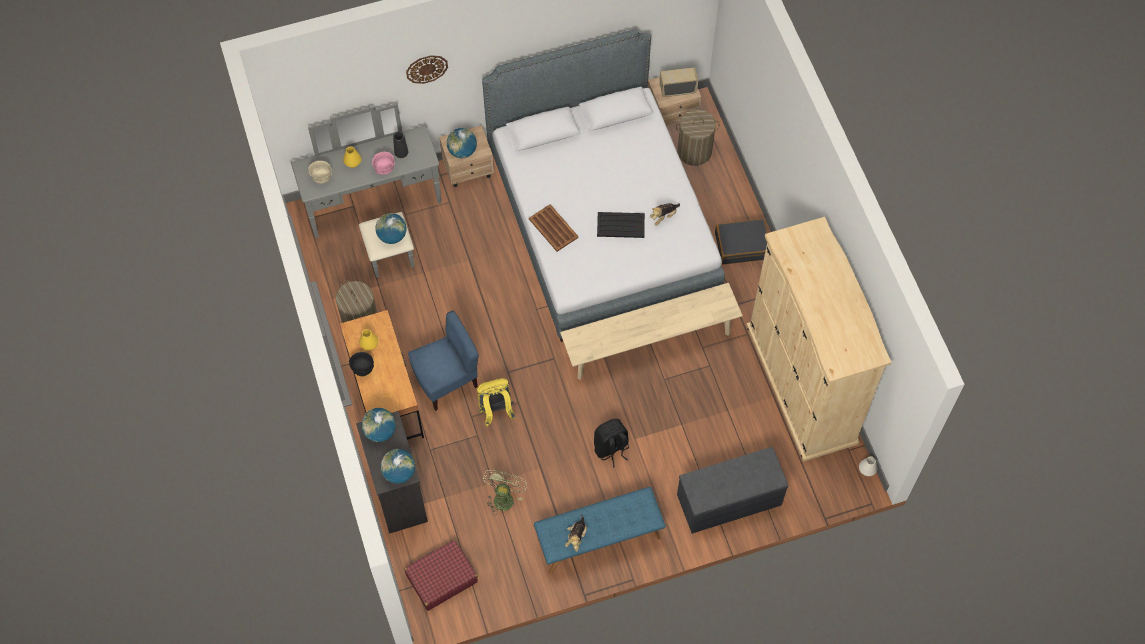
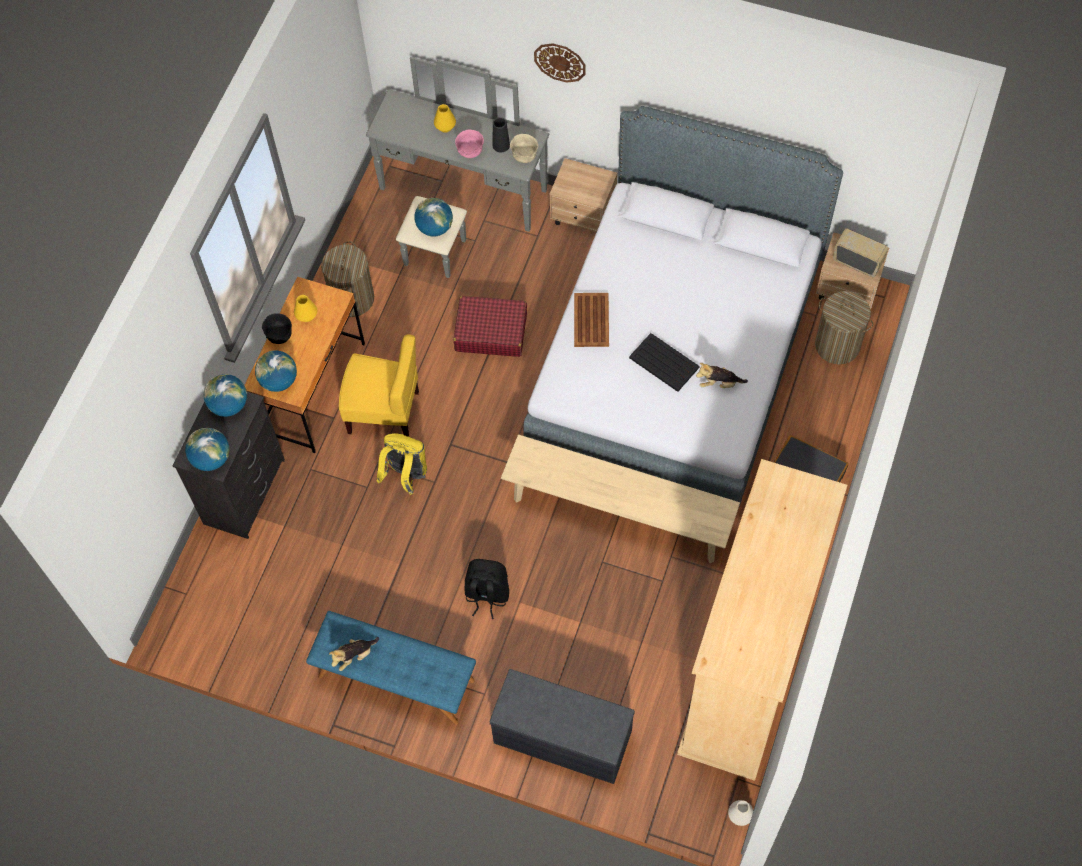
camera: 40 degrees right, 0 degrees up
beige bowl [308,161,332,184] -> beige bowl moved to [510,134,538,163]
red suitcase [404,540,478,611] -> red suitcase moved to [453,296,527,357]
blue chair [408,311,479,411] -> yellow chair [339,334,419,437]
globe [447,128,477,158] -> globe moved to [255,350,297,392]
green fan [482,470,527,515] -> none

